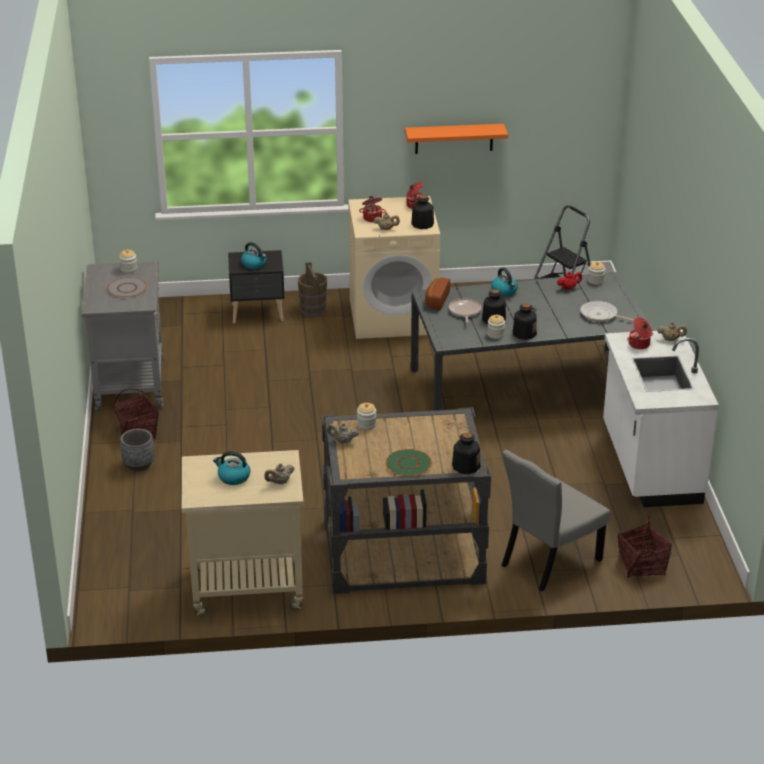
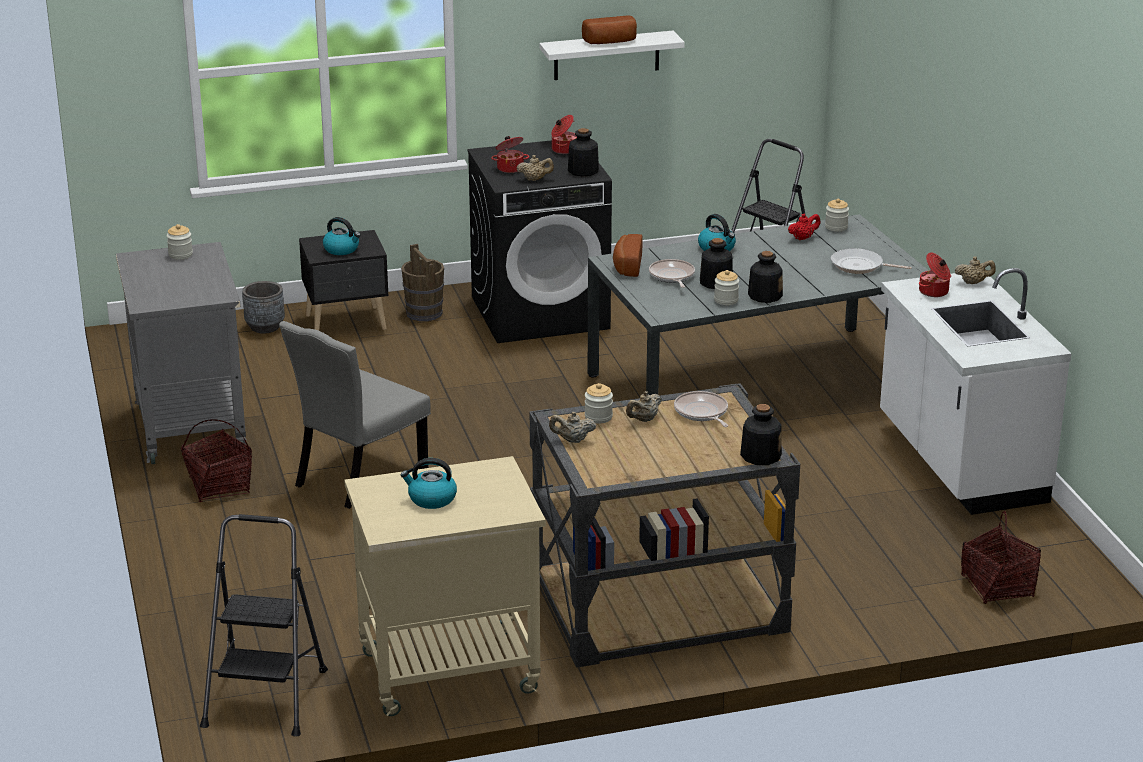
camera: 10 degrees left, 5 degrees down
grey plate [107,277,147,298] -> none
grey planter [120,429,154,471] -> grey planter moved to [242,281,285,334]
beige teapot [264,463,295,484] -> beige teapot moved to [626,391,662,422]
beige washing machine [348,196,440,339] -> black washing machine [467,140,612,343]
green plate [386,449,432,477] -> none
orange shelf [405,124,508,154] -> white shelf [539,31,685,80]
grey chair [501,450,610,591] -> grey chair moved to [279,321,431,509]
none -> black step ladder [200,514,328,737]
none -> bread [582,15,637,44]
none -> frying pan [674,391,728,427]

